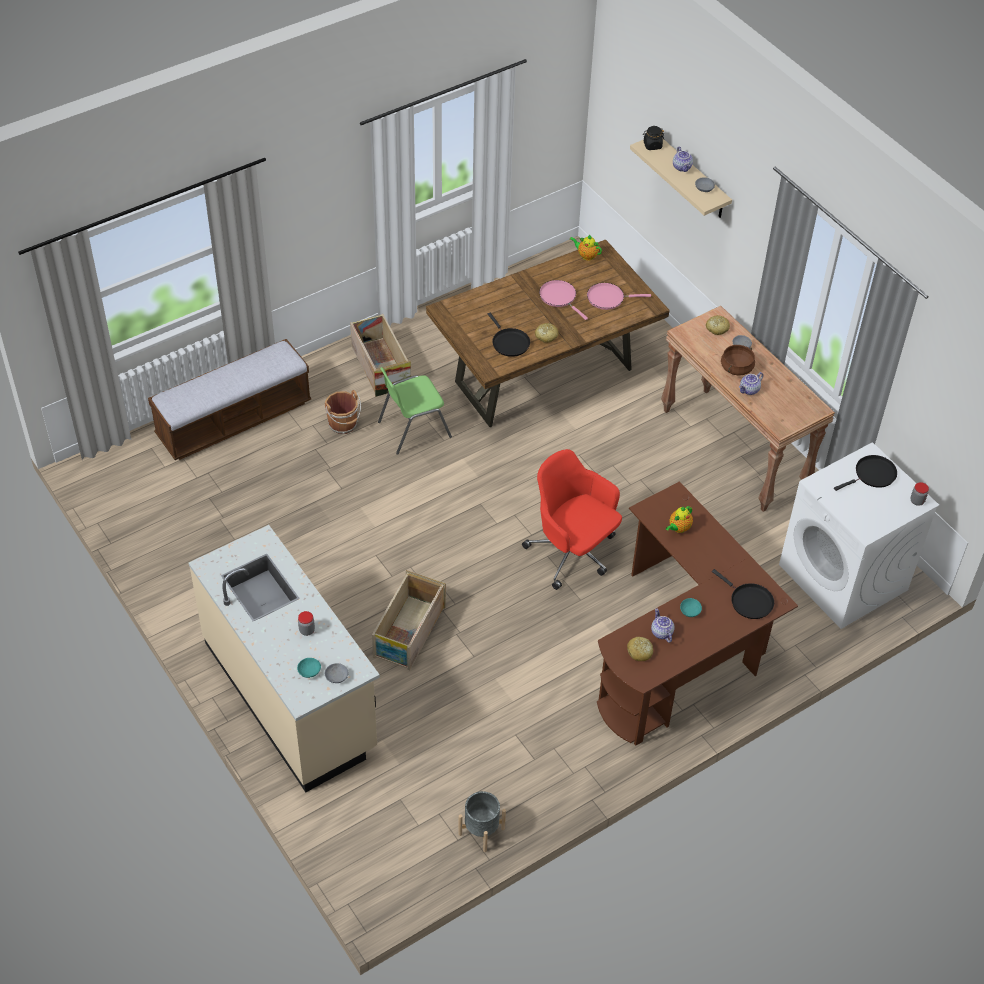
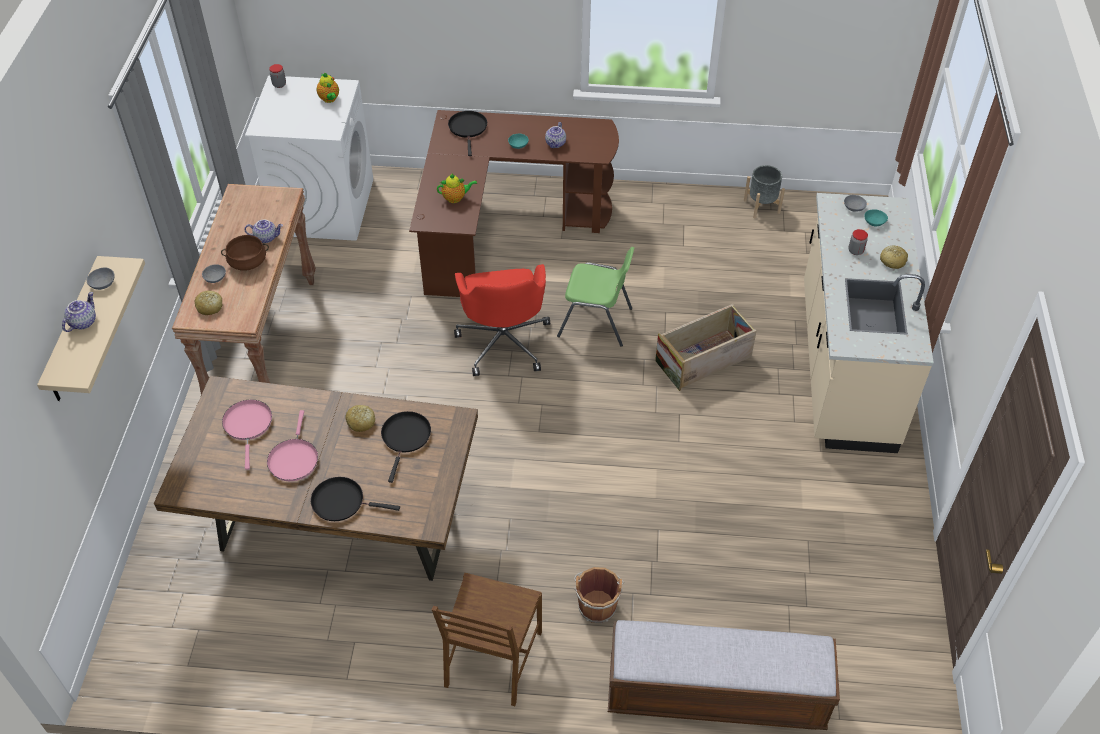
camera: 140 degrees left, 0 degrees up
crate [350,314,411,397] -> brown chair [432,573,542,706]
green chair [378,367,452,455] -> green chair moved to [557,247,635,347]
teapot [570,235,602,261] -> teapot moved to [316,73,339,103]
pink frying pan [587,283,651,310] -> pink frying pan turned 135 degrees counterclockwise [222,400,272,470]
bread [627,637,653,661] -> bread moved to [880,246,908,269]
black jar [643,126,664,150] -> none
black frying pan [834,455,897,491] -> black frying pan moved to [311,477,400,521]

